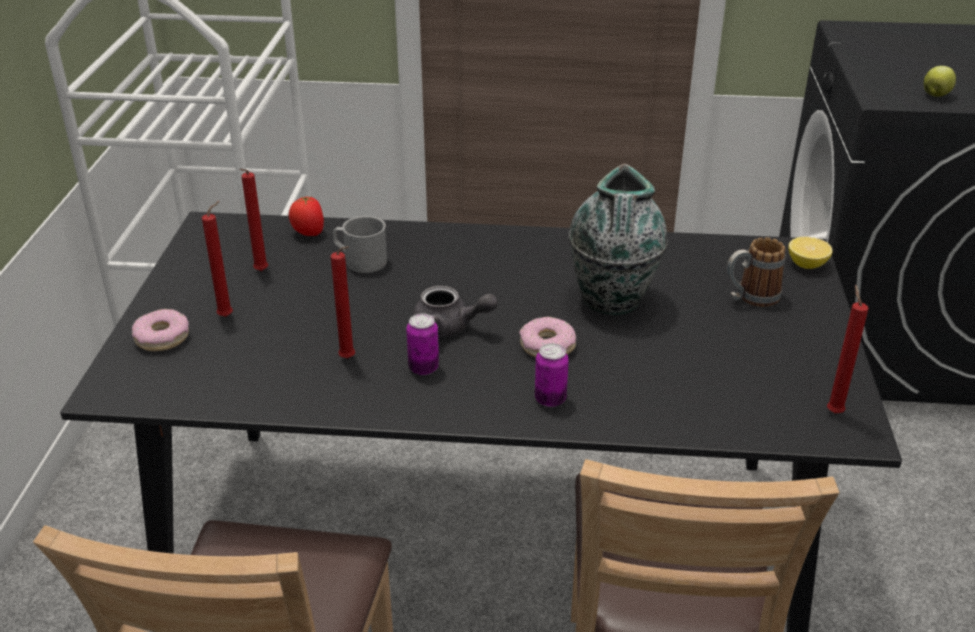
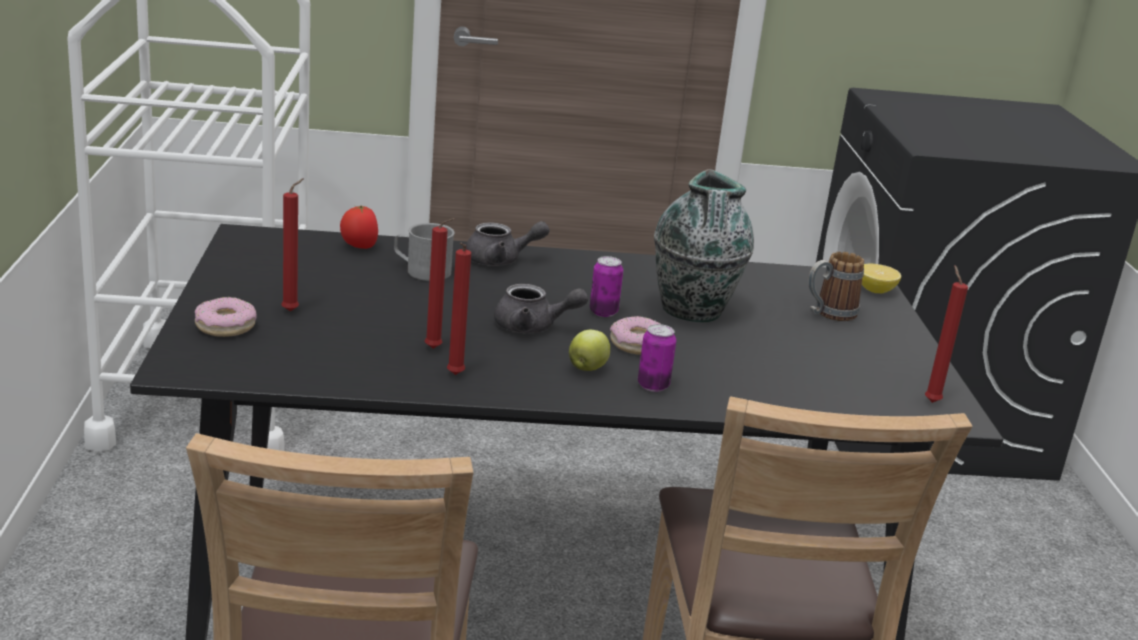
camera: 10 degrees left, 10 degrees down
red candle [239,169,268,271] -> red candle moved to [447,242,471,375]
can [406,313,439,375] -> can moved to [590,256,624,317]
apple [924,66,956,97] -> apple moved to [569,330,610,371]
none -> grey teapot [466,221,550,266]

